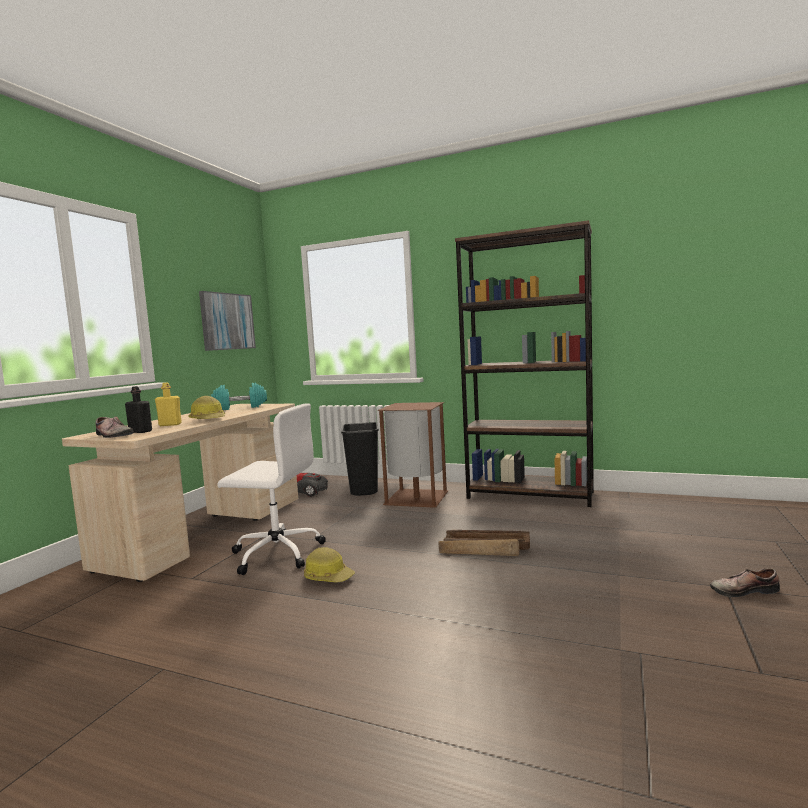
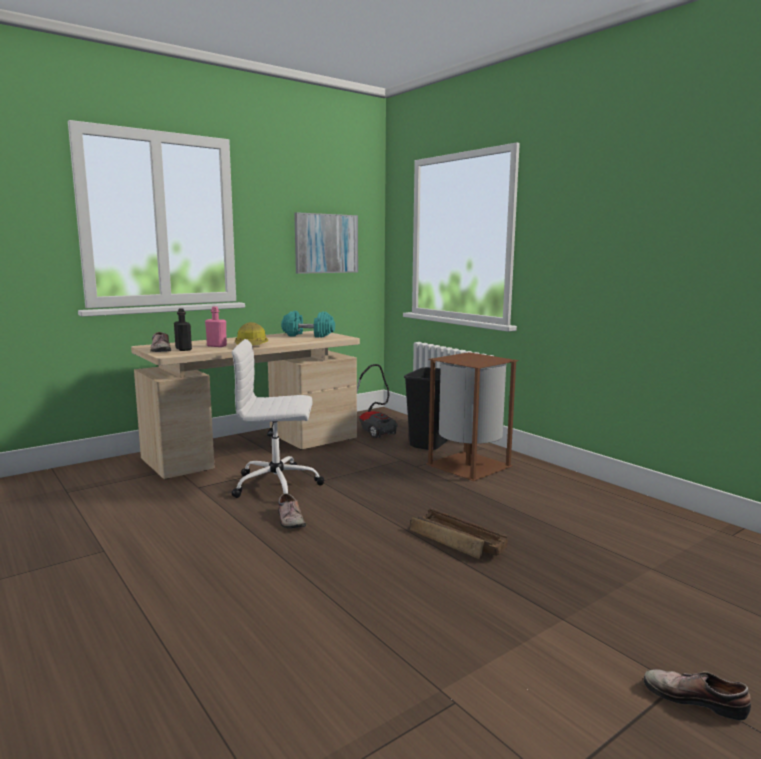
camera: 30 degrees right, 5 degrees up
yellow bottle [155,383,182,426] -> pink bottle [205,306,227,347]
white office chair [217,403,326,575] -> white office chair turned 135 degrees clockwise [232,339,324,498]
hard hat [304,547,355,583] -> shoe [278,493,306,529]
brown bookcase [455,220,594,507] -> none

